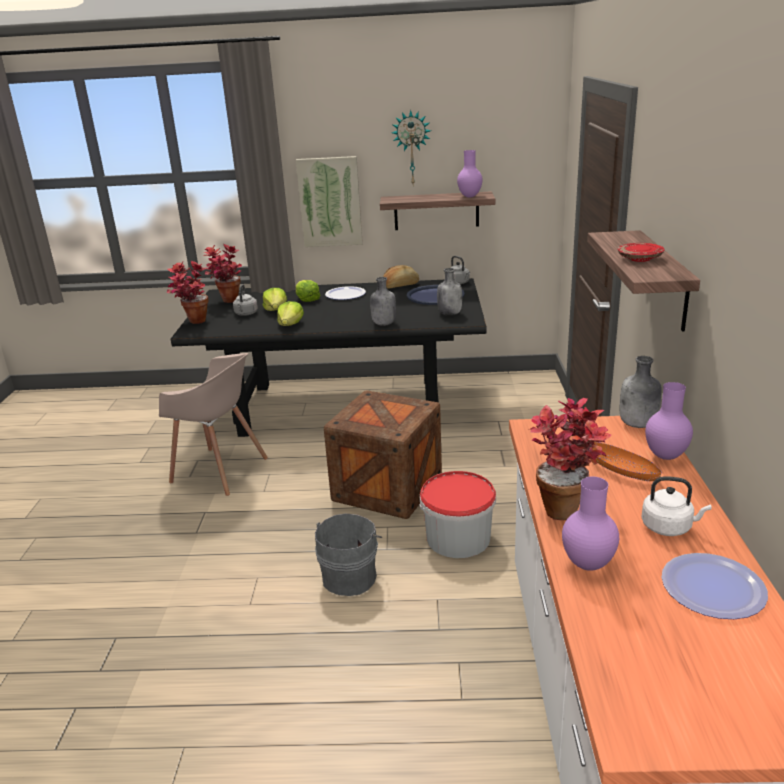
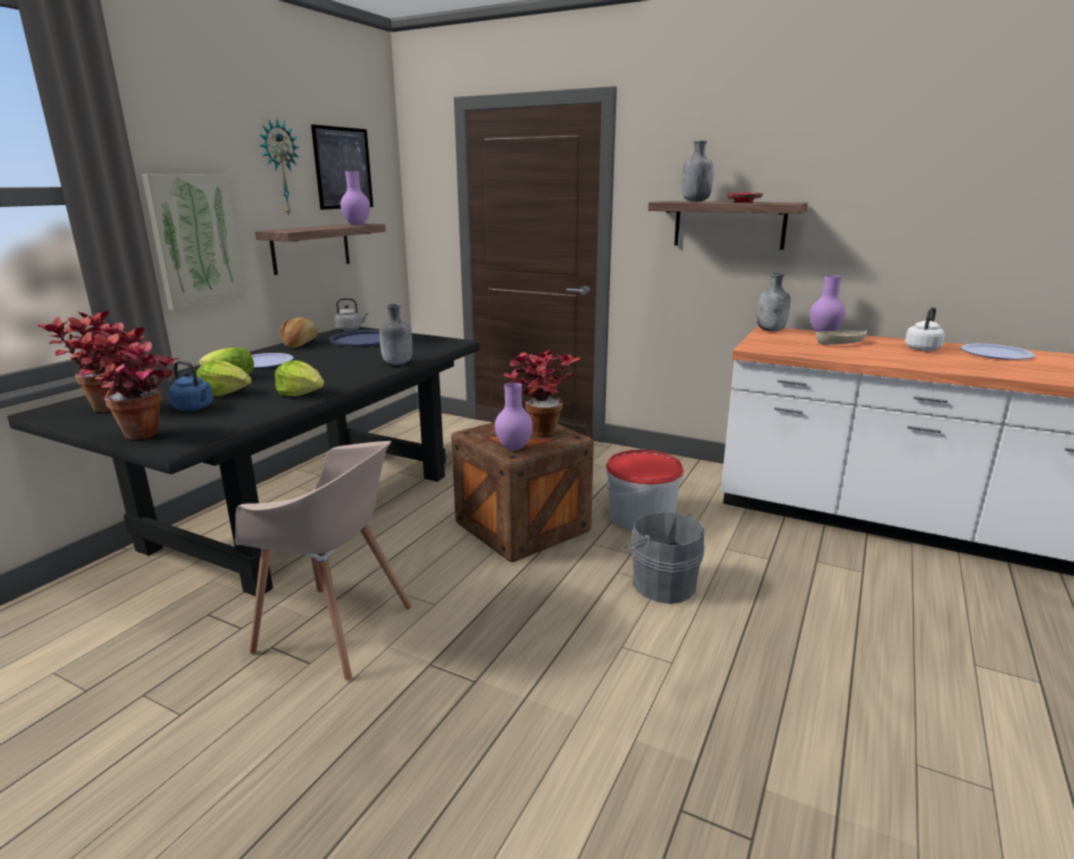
camera: 65 degrees left, 5 degrees down
beige chair [159,353,268,496] -> beige chair turned 60 degrees clockwise [235,441,412,680]
grey kettle [233,284,258,316] -> blue kettle [168,361,214,411]
grey bottle [437,268,462,316] -> grey bottle moved to [682,140,714,202]
potted plant [530,398,611,520] -> potted plant moved to [504,350,581,437]
purple vase [562,476,619,571] -> purple vase moved to [495,382,533,450]
orange bowl [592,442,661,481] -> beige bowl [816,330,867,345]
none -> picture [311,124,373,210]

